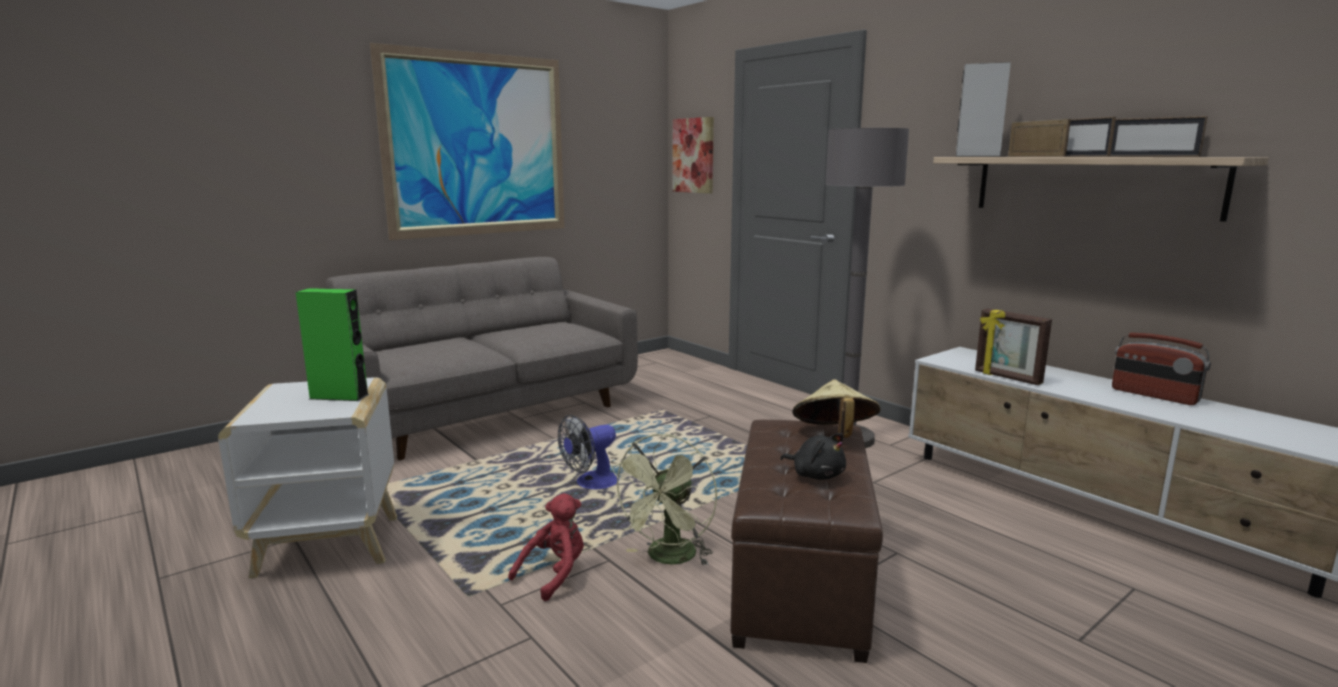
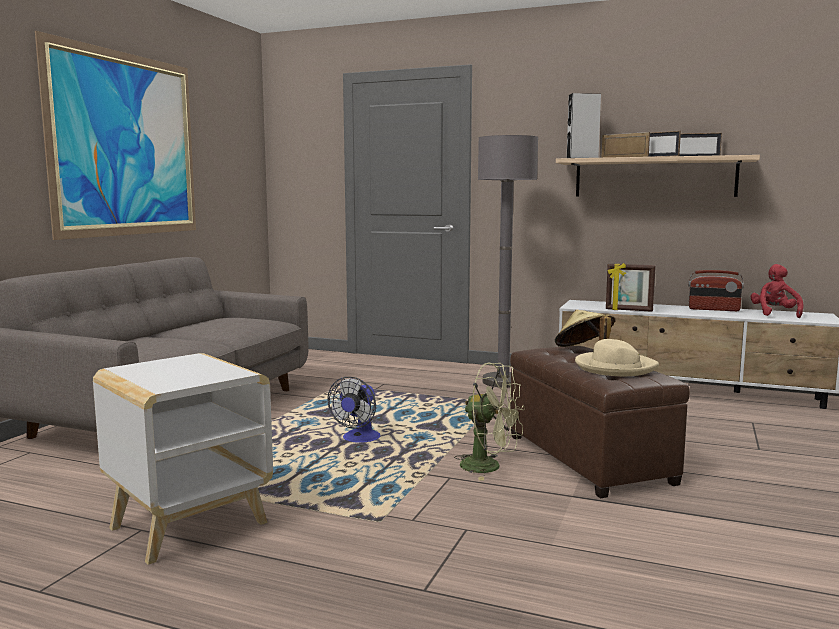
camera: 30 degrees left, 5 degrees down
green speaker [296,288,369,401] -> none
red plush toy [508,493,584,601] -> red plush toy moved to [751,264,804,318]
green fan [609,434,717,566] -> green fan turned 60 degrees counterclockwise [454,363,525,480]
picture [673,117,714,194] -> none
black plush toy [780,433,846,480] -> beige hat [575,339,659,376]

